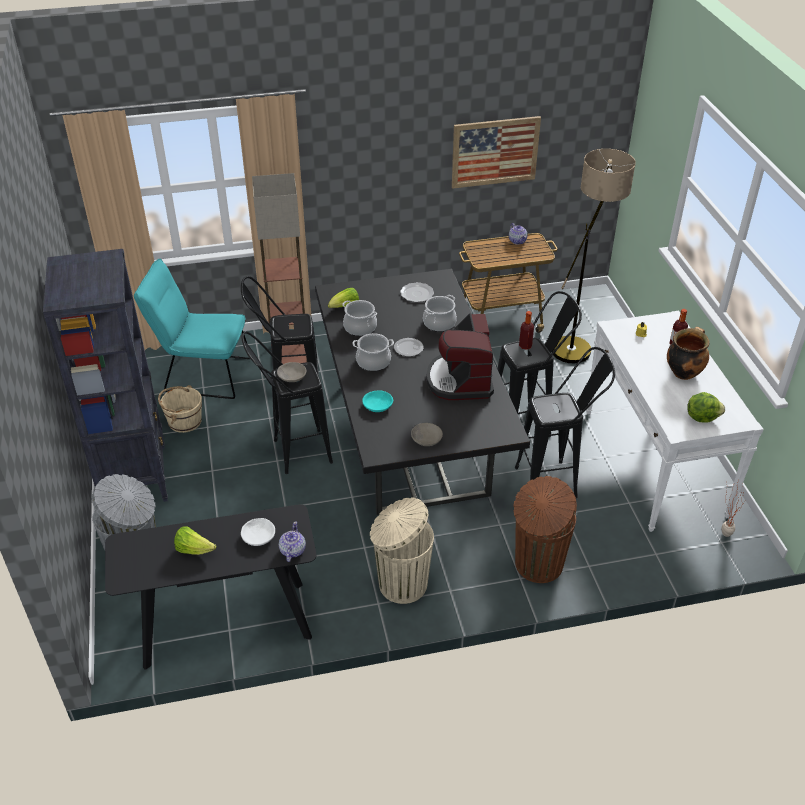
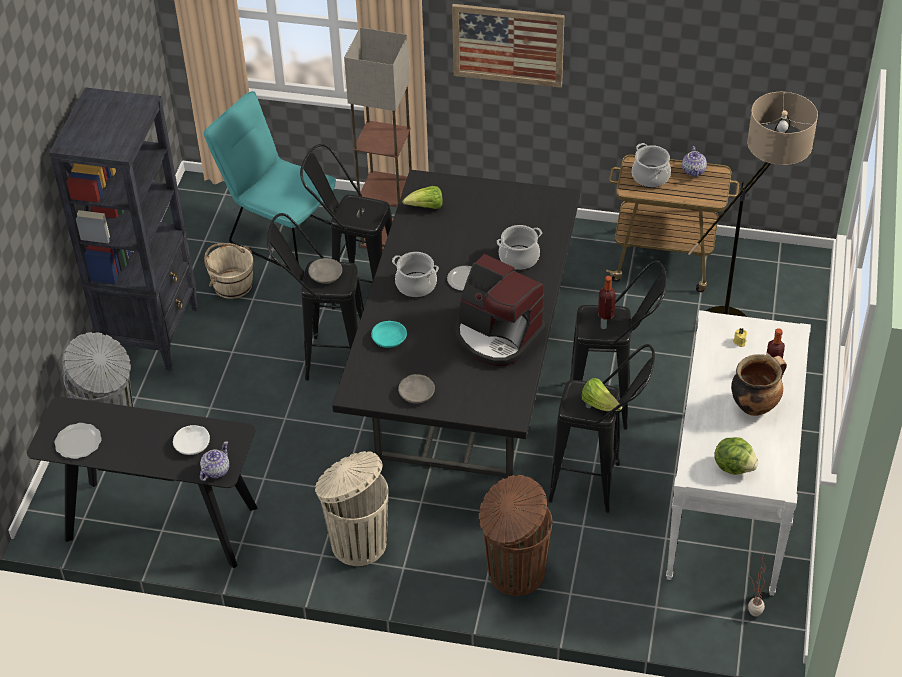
camera: 25 degrees right, 5 degrees up
lettuce [174,526,216,555] -> lettuce moved to [582,378,622,411]
cooking pot [342,300,377,336] -> cooking pot moved to [632,143,671,188]
plate [400,282,434,302] -> plate moved to [54,423,102,459]
coffee machine [426,313,494,400] -> coffee machine turned 75 degrees counterclockwise [455,254,546,366]
picture [452,116,541,189] -> picture moved to [452,4,565,88]

